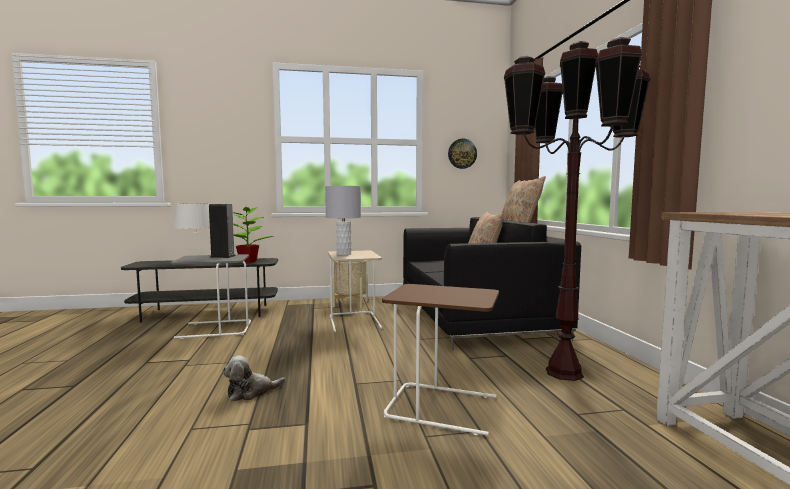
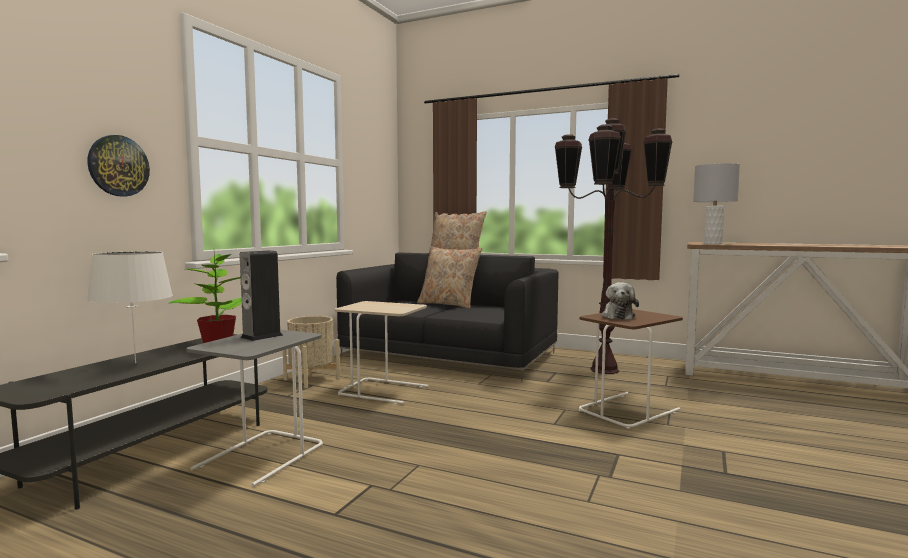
camera: 55 degrees left, 0 degrees up
plush toy [223,356,285,401] -> plush toy moved to [601,282,639,320]
grey table lamp [325,186,361,255] -> grey table lamp moved to [693,163,740,244]
wall clock [448,139,477,169] -> wall clock moved to [87,135,150,197]

